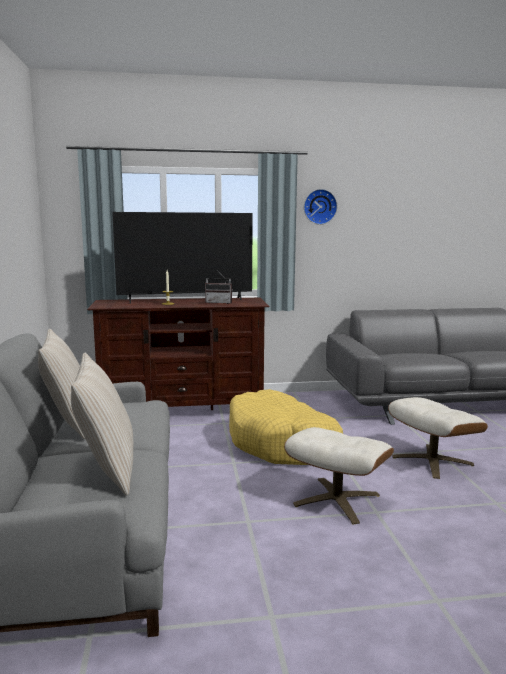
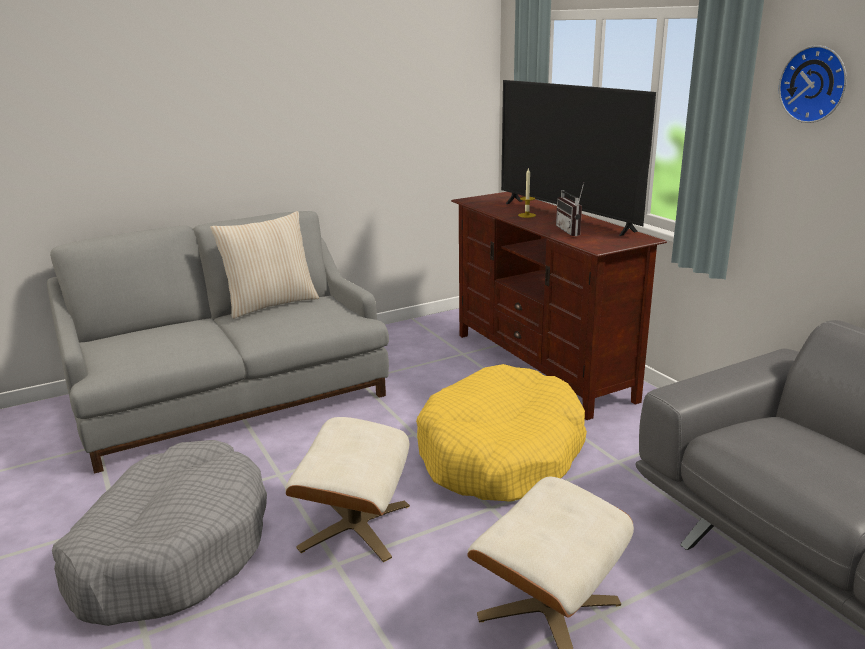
camera: 70 degrees right, 10 degrees up
beige pillow [71,353,133,495] -> none
none -> grey dog bed [52,440,267,626]

